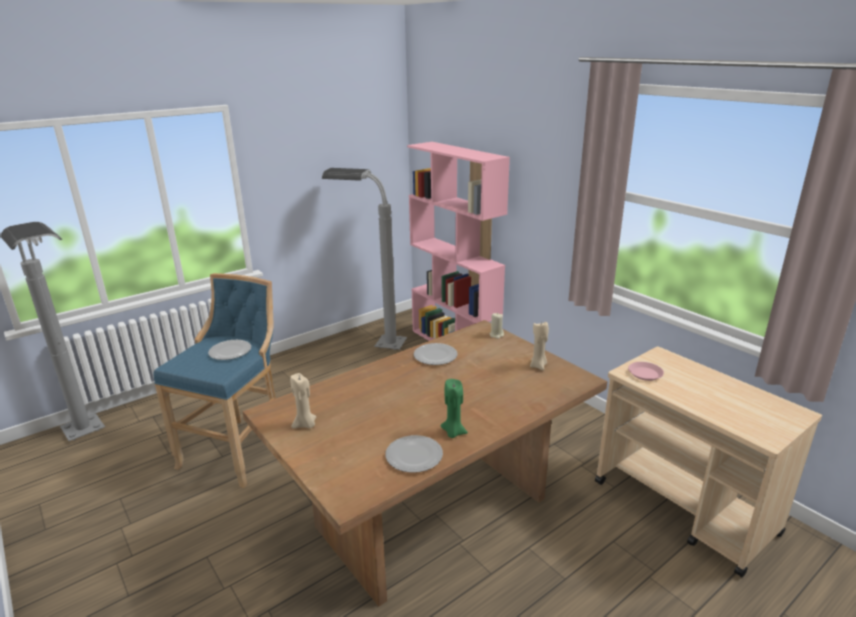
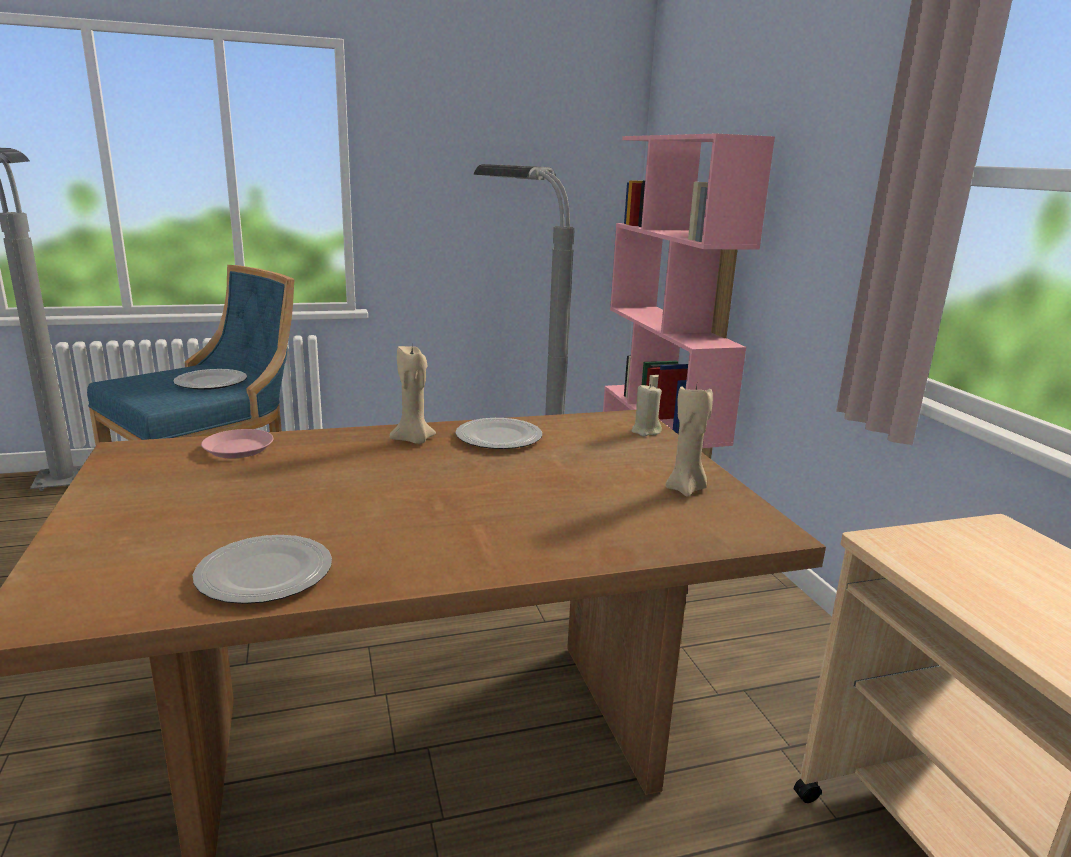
camera: 20 degrees right, 5 degrees down
beige candle [290,373,316,428] -> beige candle moved to [390,346,436,444]
green candle [441,379,468,438] -> none
pink plate [628,362,664,381] -> pink plate moved to [201,429,273,459]

